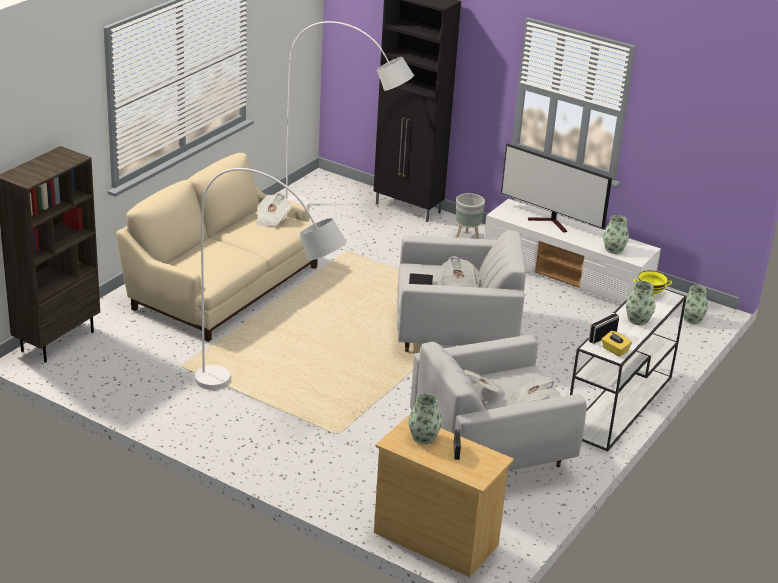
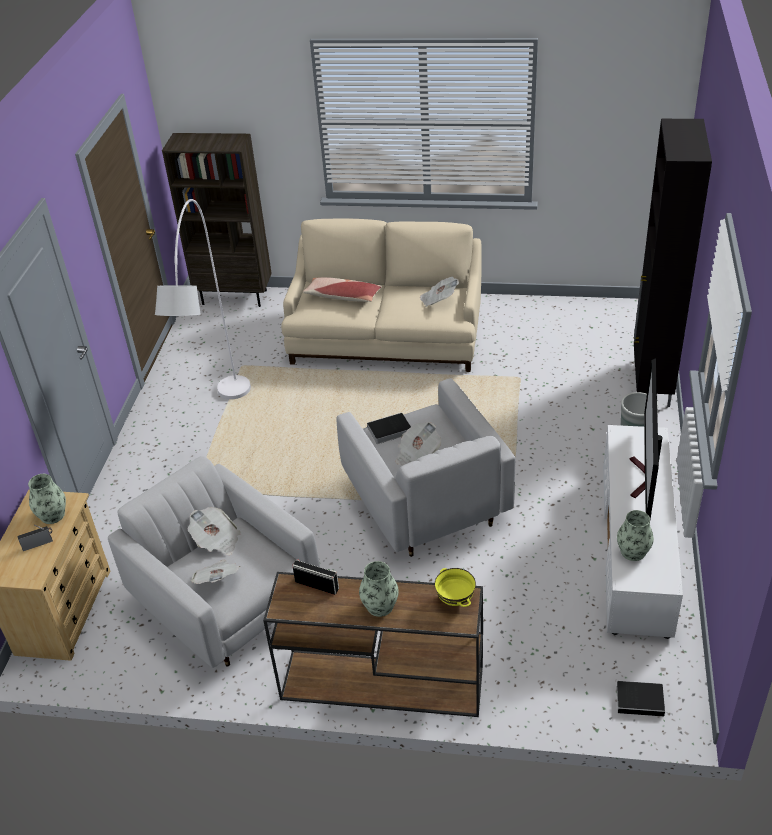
camera: 70 degrees right, 10 degrees up
white floor lamp [285,21,414,207] -> none
white console table [570,289,687,451] -> brown console table [263,572,483,717]
yellow tissue box [601,331,632,357] -> none
vase [682,285,708,324] -> book [616,681,671,716]
none -> pillow [303,277,382,302]

